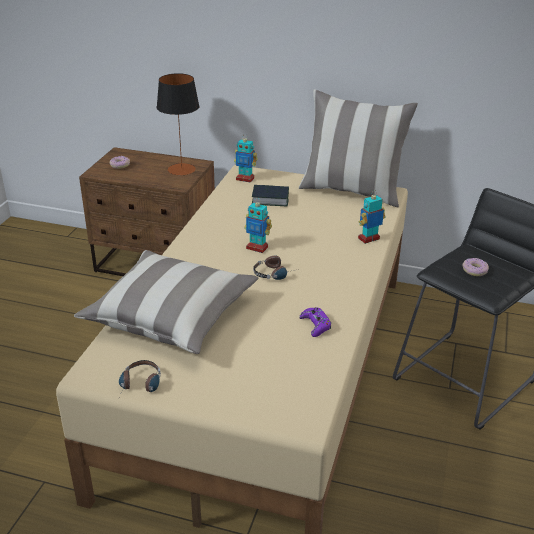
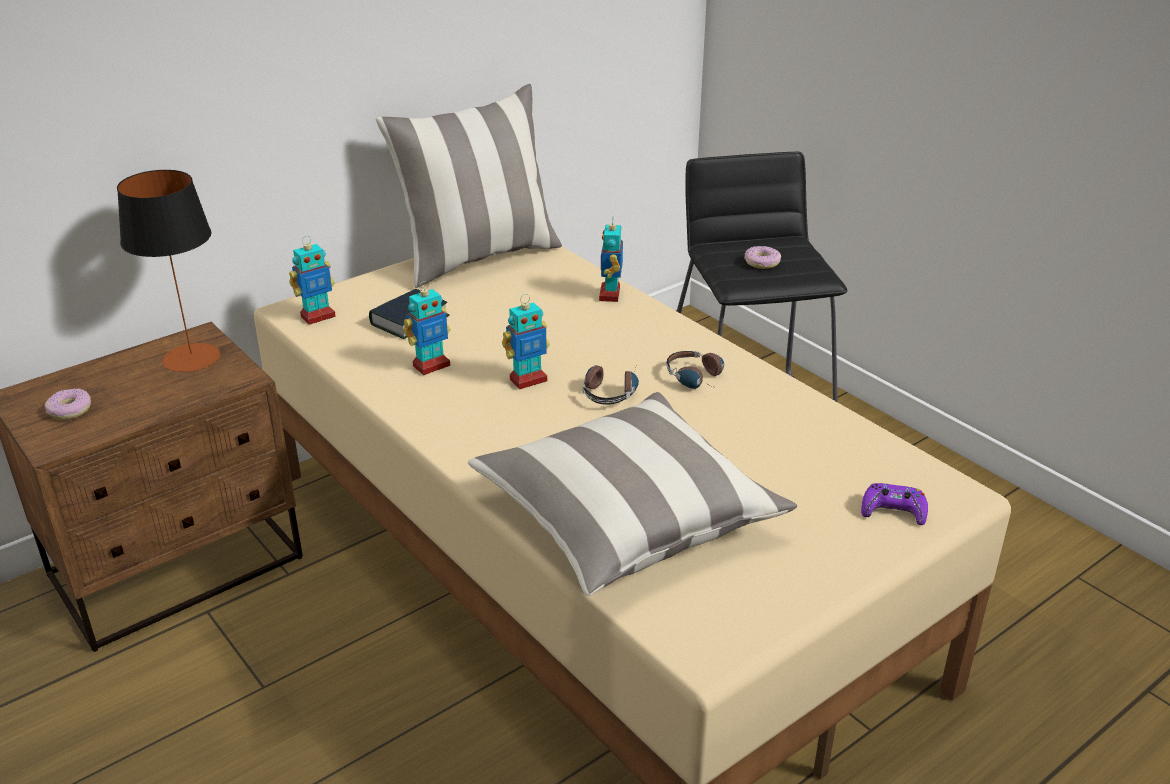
camera: 55 degrees left, 0 degrees up
headphones [119,360,161,392] -> headphones moved to [666,350,724,389]
purple game controller [299,307,331,337] -> purple game controller moved to [861,483,928,525]
none -> toy robot [403,281,451,375]

